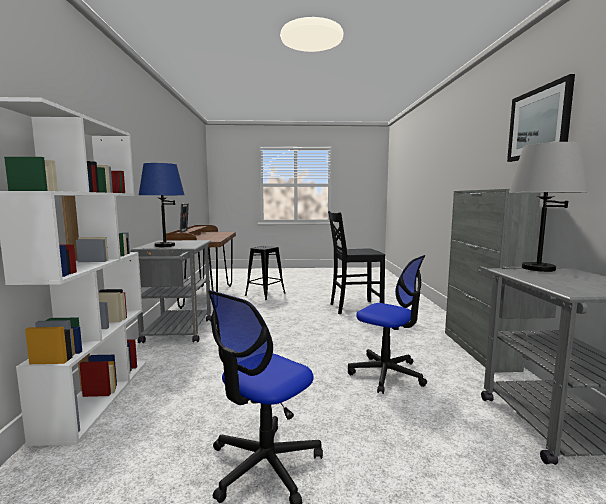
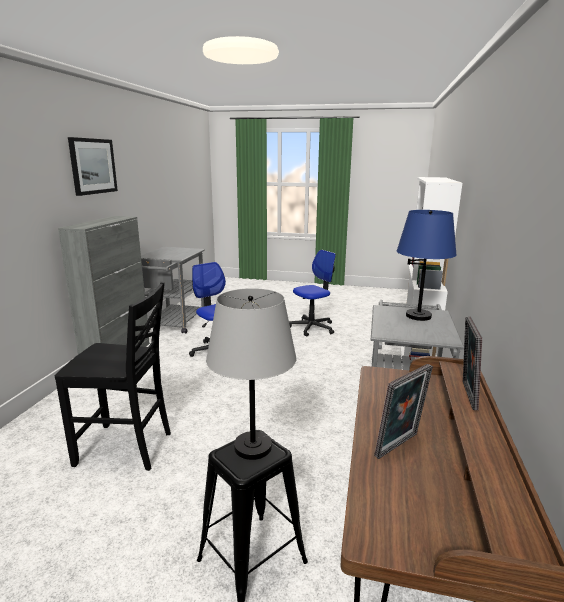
camera: 165 degrees left, 10 degrees up
grey table lamp [509,142,587,272] -> grey table lamp moved to [206,288,296,460]
none -> picture frame [374,364,433,459]

